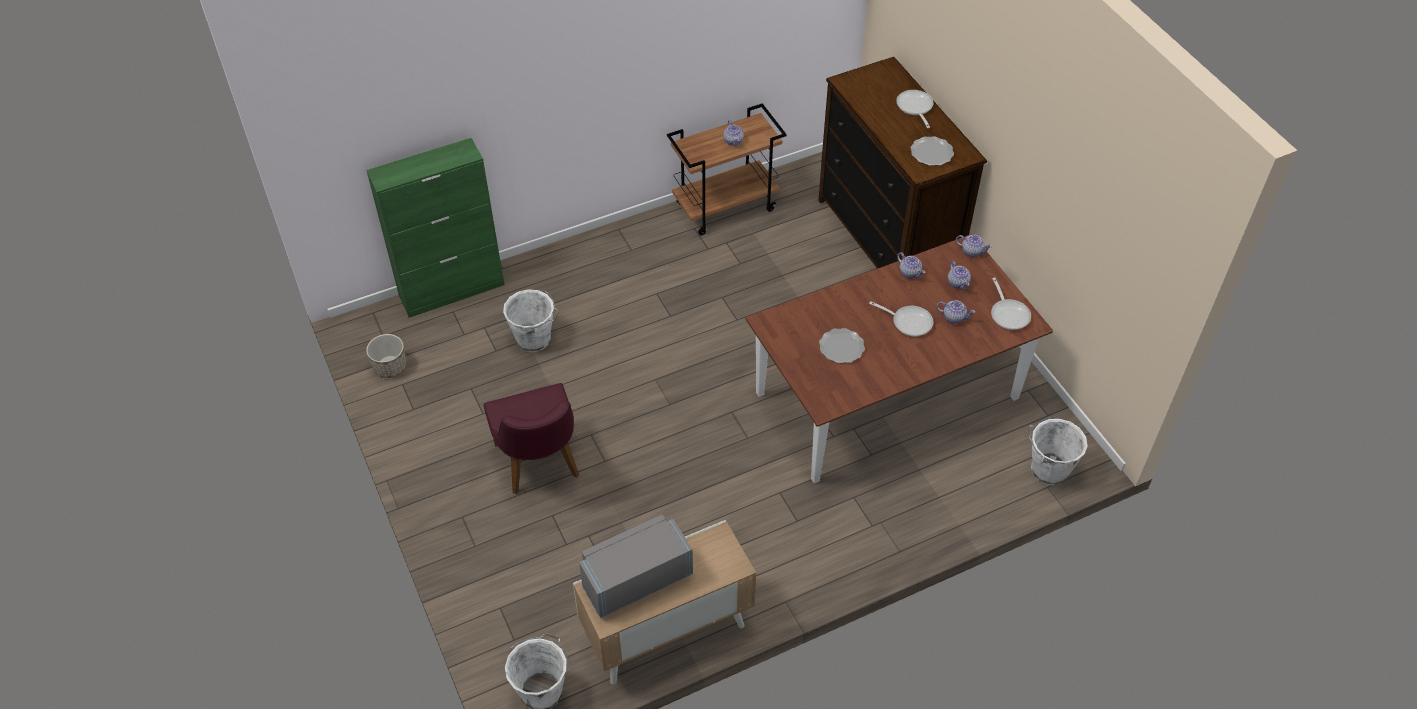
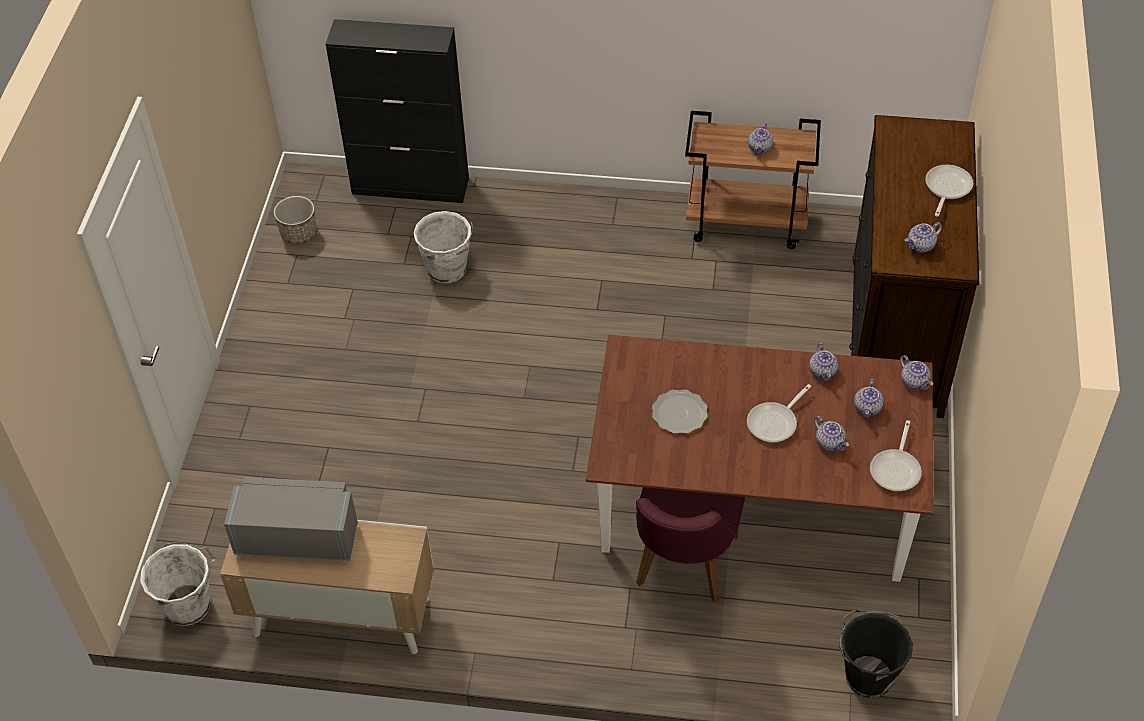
camera: 35 degrees right, 0 degrees up
green cabinet [366,138,504,318] -> black cabinet [326,19,469,203]
purple chair [483,383,579,494] -> purple chair moved to [636,487,745,602]
frying pan [869,301,933,337] -> frying pan turned 75 degrees clockwise [747,384,811,443]
plate [910,136,954,166] -> teapot [905,222,942,253]
white bucket [1025,416,1088,485] -> black bucket [839,610,913,698]

